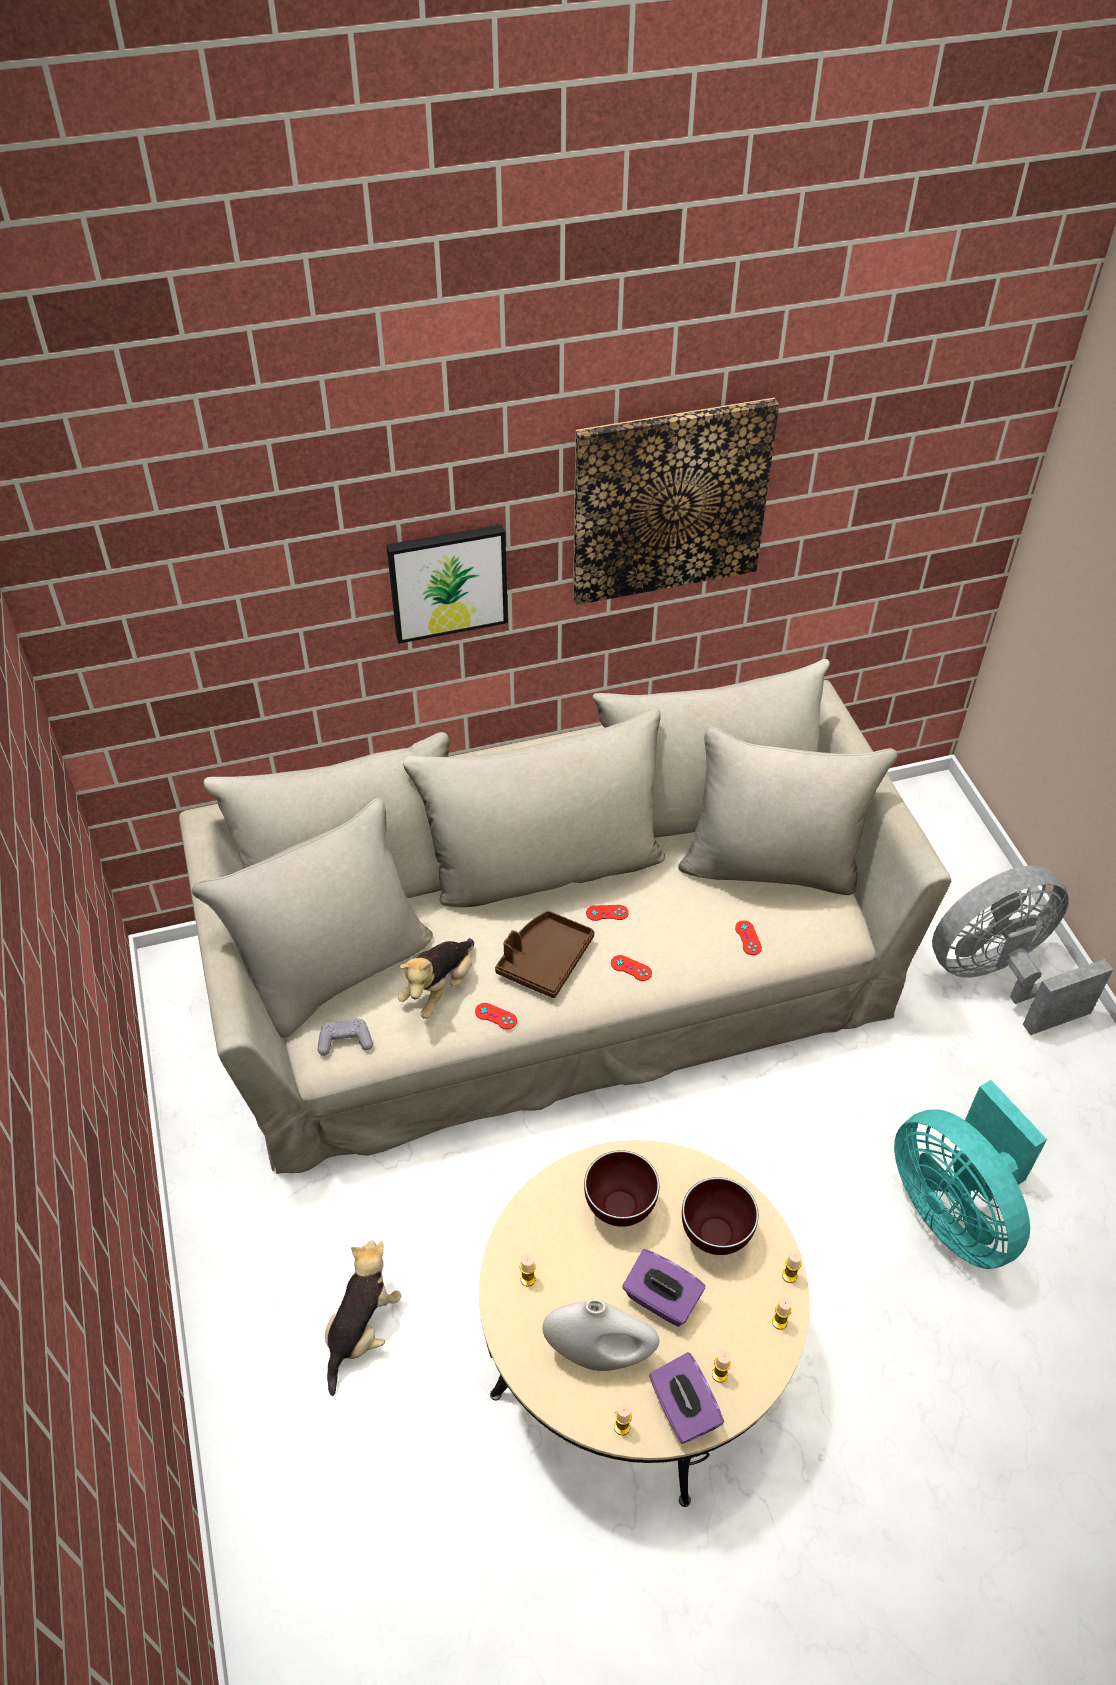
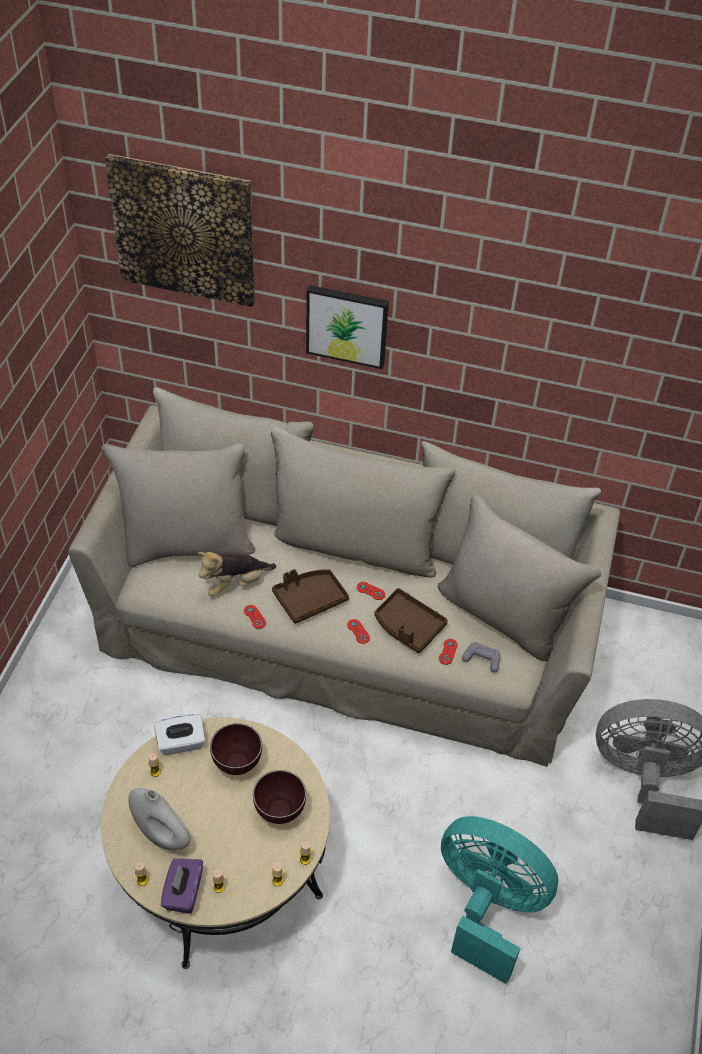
camera: 30 degrees right, 0 degrees up
grey game controller [318,1019,373,1056] -> grey game controller moved to [462,642,500,673]
plush toy [325,1241,401,1396] -> none
picture [573,398,779,605] -> picture moved to [105,154,255,307]
purple tissue box [622,1249,705,1327] -> none
turquoise fan [894,1080,1047,1269] -> turquoise fan turned 120 degrees clockwise [441,816,559,984]
none -> white tissue box [154,714,205,755]
none -> brown tray [375,588,448,653]

